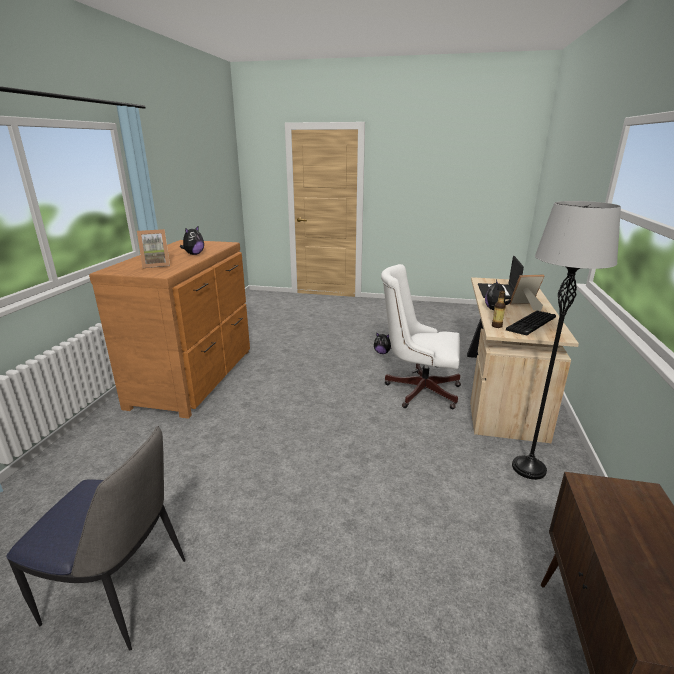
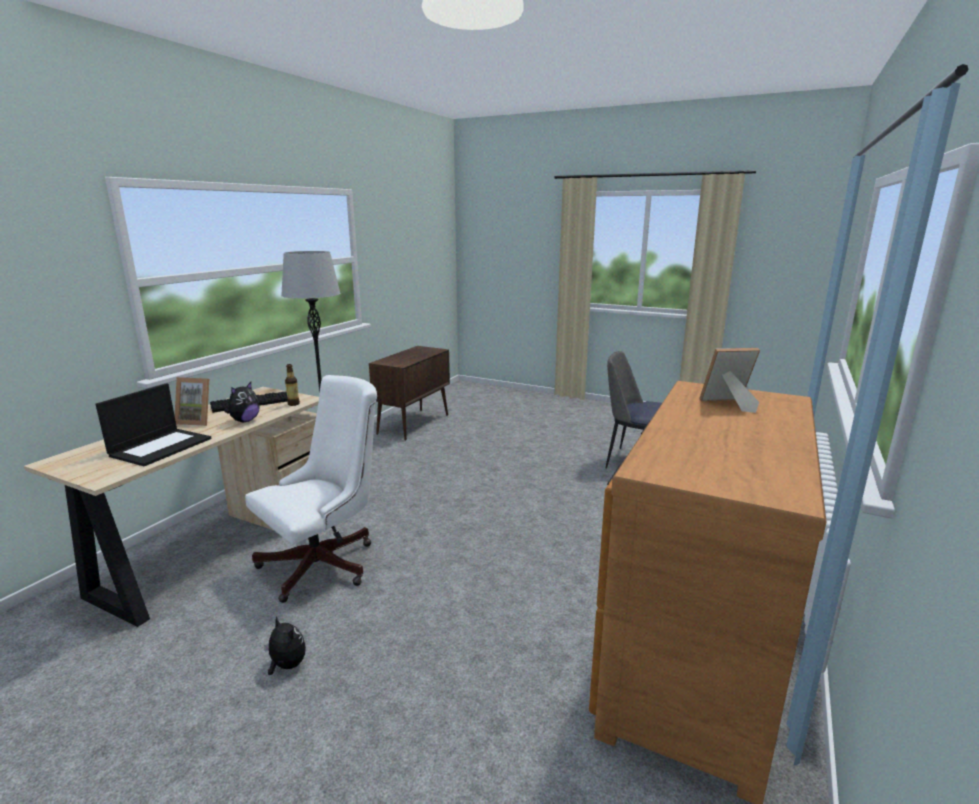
camera: 165 degrees left, 5 degrees down
plush toy [180,226,204,255] -> none
white office chair [381,264,461,409] -> white office chair turned 75 degrees counterclockwise [245,375,377,603]

